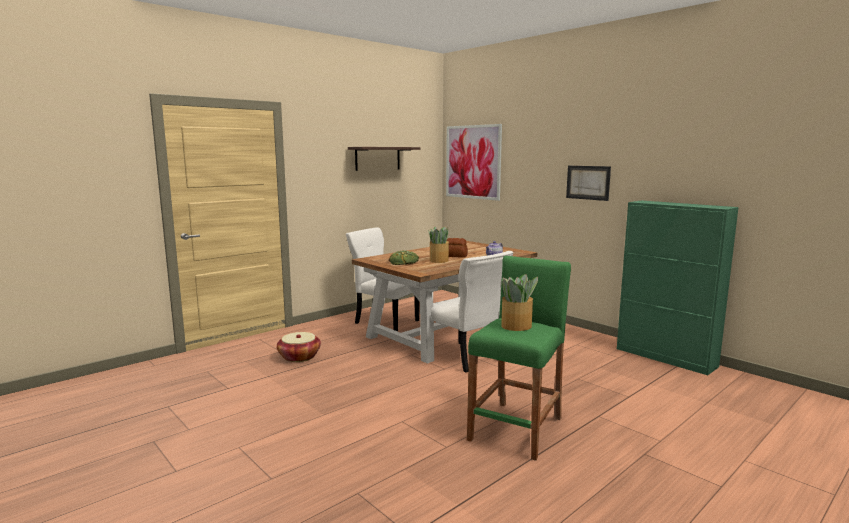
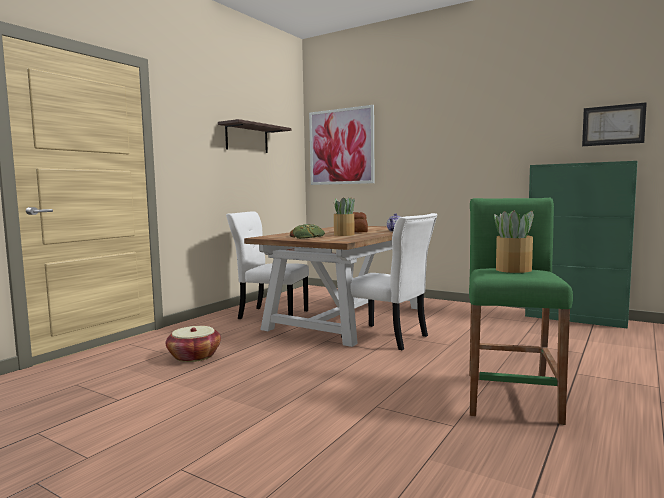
camera: 15 degrees left, 5 degrees down
picture [566,166,611,201] -> picture moved to [582,102,647,146]

